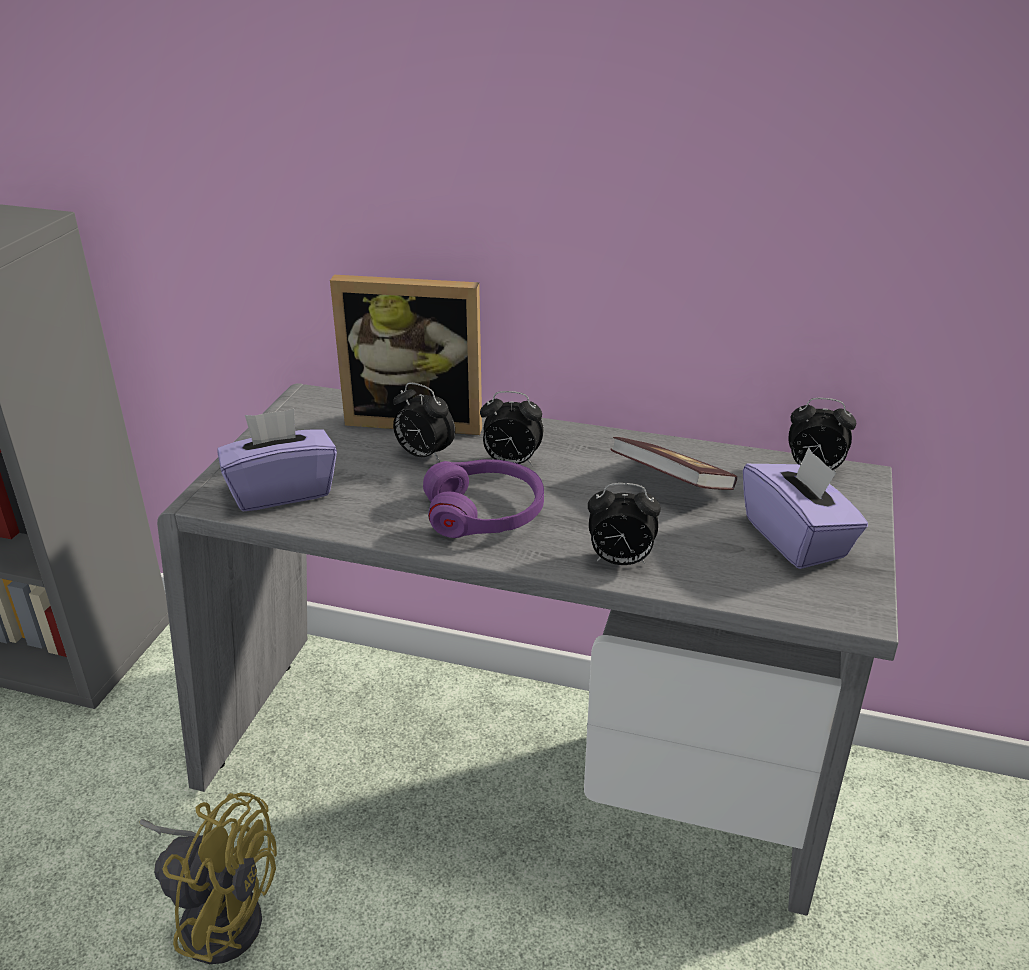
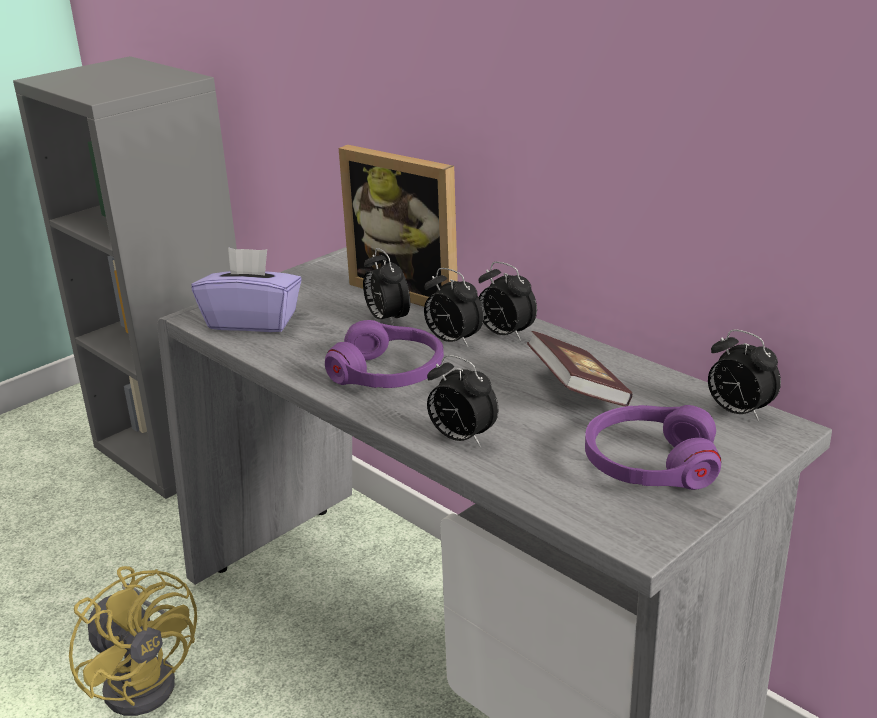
camera: 30 degrees right, 5 degrees down
purple tissue box [743,447,868,569] -> purple headphones [585,405,721,490]
none -> alarm clock [479,262,537,341]

